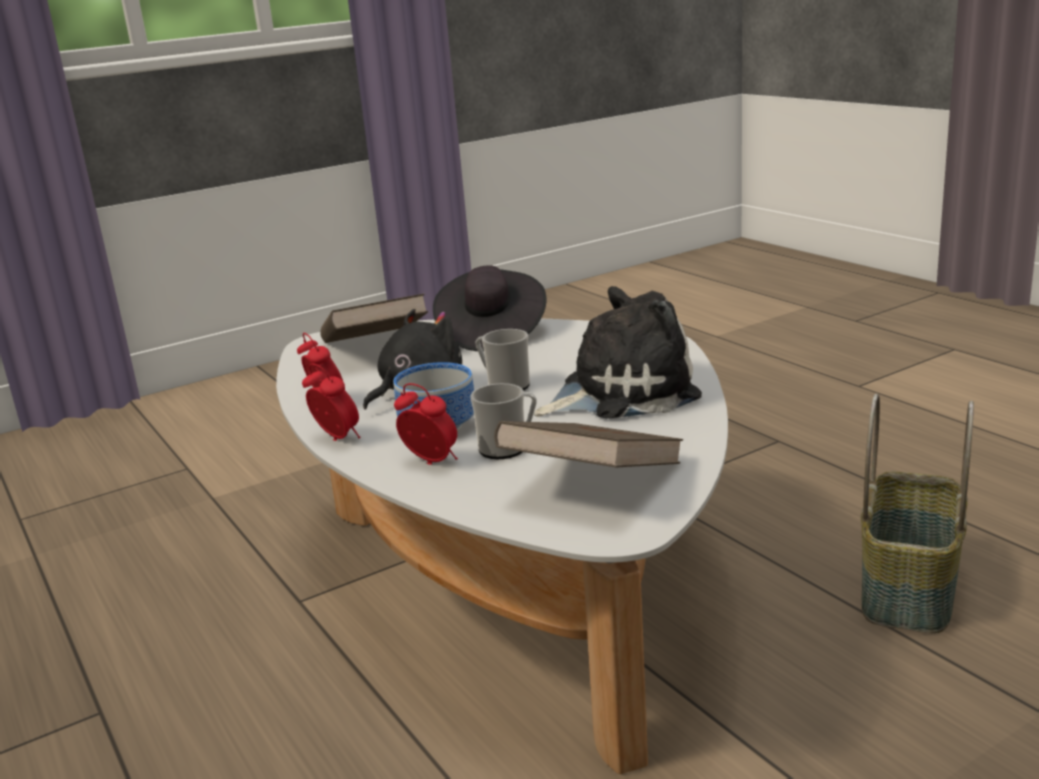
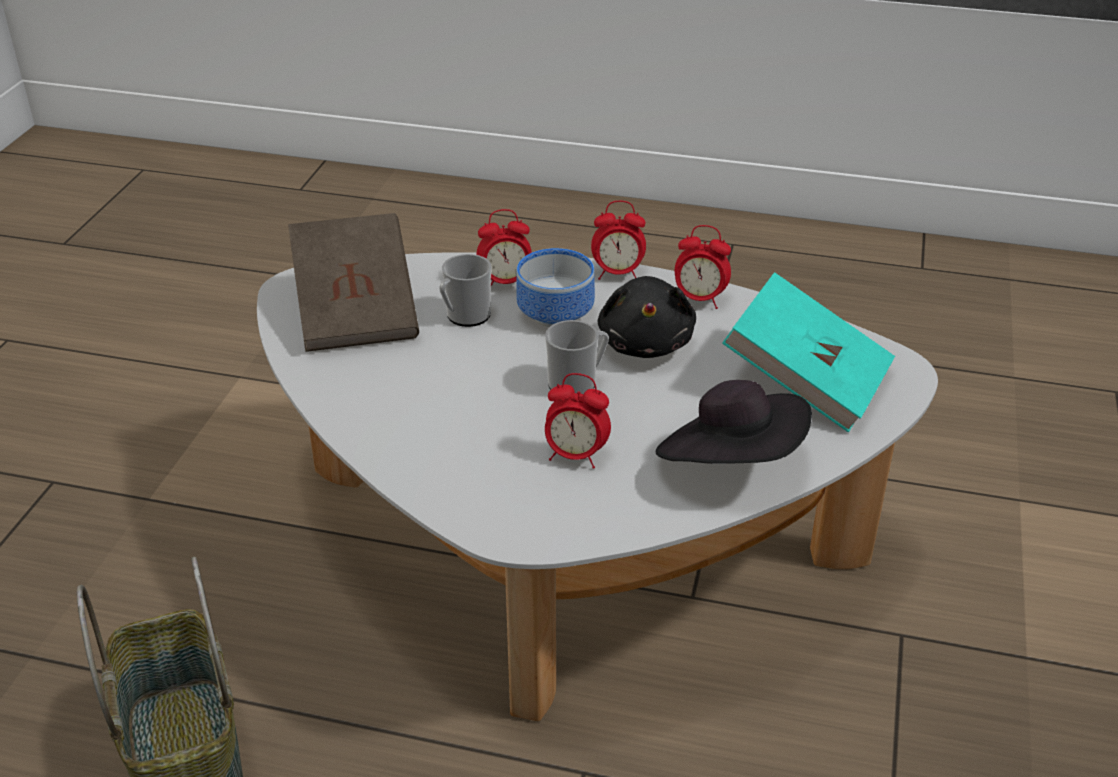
camera: 135 degrees right, 15 degrees up
brown book [320,294,428,343] -> turquoise book [722,272,895,432]
plush toy [534,286,702,419] -> none
none -> alarm clock [545,373,611,469]

